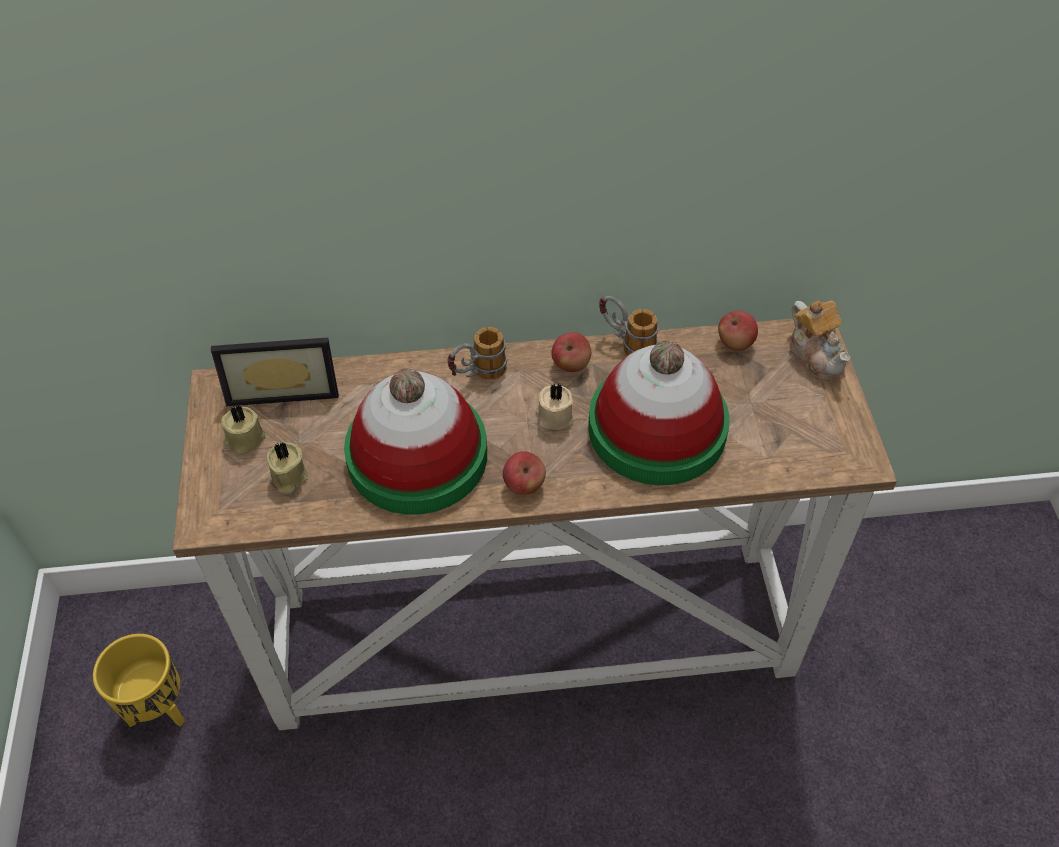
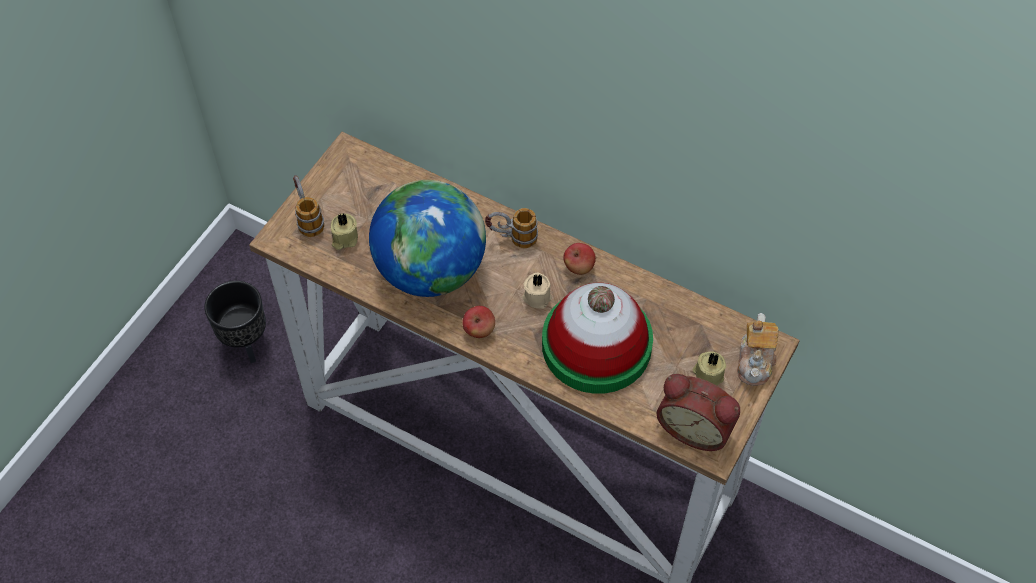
camera: 35 degrees right, 5 degrees up
yellow planter [93,634,185,727] -> black planter [204,281,266,363]
picture frame [211,338,339,406] -> none
beige candle [221,405,265,454] -> beige candle moved to [692,351,726,386]
hat [344,369,487,515] -> globe [369,180,486,297]
mug [599,296,659,356] -> mug moved to [293,176,324,237]
apple [718,311,758,351] -> none
none -> alarm clock [657,374,740,451]

